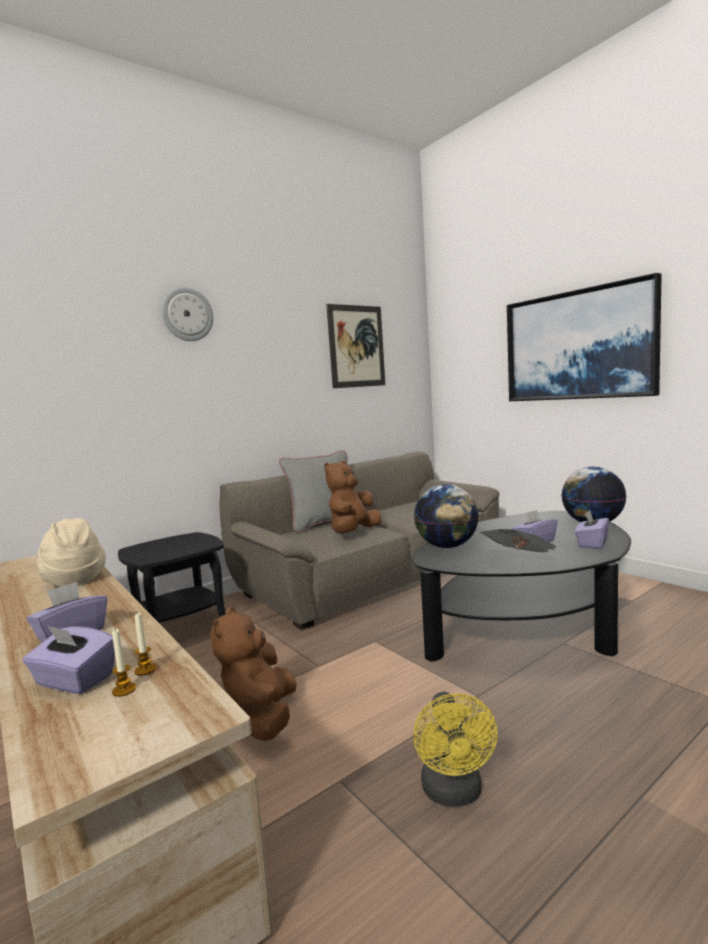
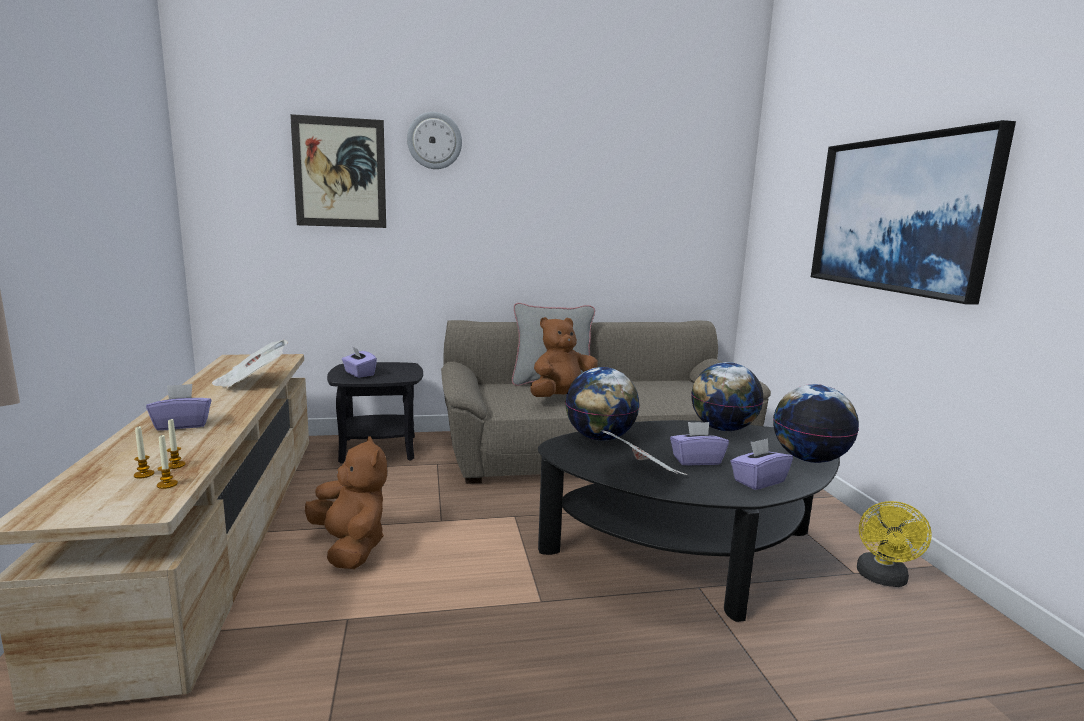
camera: 25 degrees right, 5 degrees up
purple tissue box [23,625,115,694] -> purple tissue box moved to [342,346,377,378]
beige hat [37,518,106,587] -> newspaper [211,340,288,388]
brown plush toy [210,606,297,741] -> brown plush toy turned 120 degrees clockwise [305,436,387,569]
picture [326,304,385,388] -> picture moved to [290,114,386,228]
yellow fan [413,692,498,806] -> yellow fan moved to [857,501,932,587]
none -> candle [157,434,178,489]
none -> globe [691,362,763,431]

